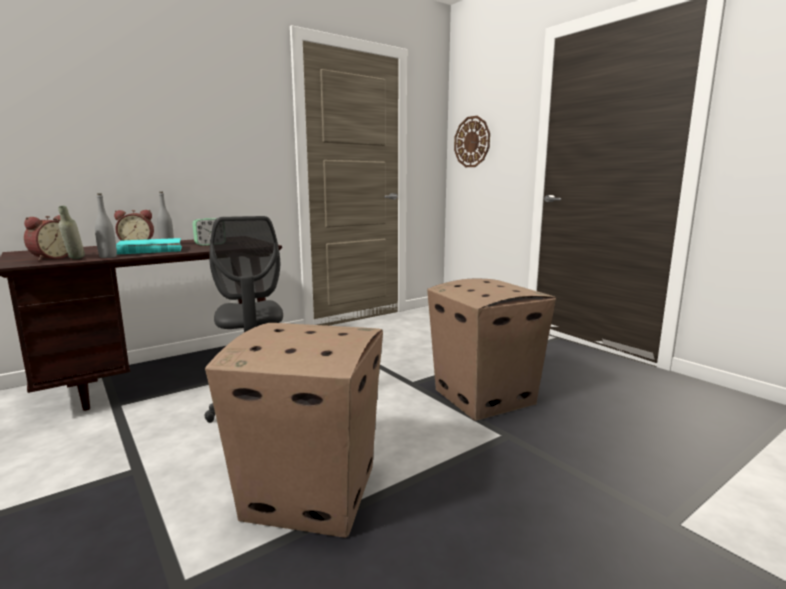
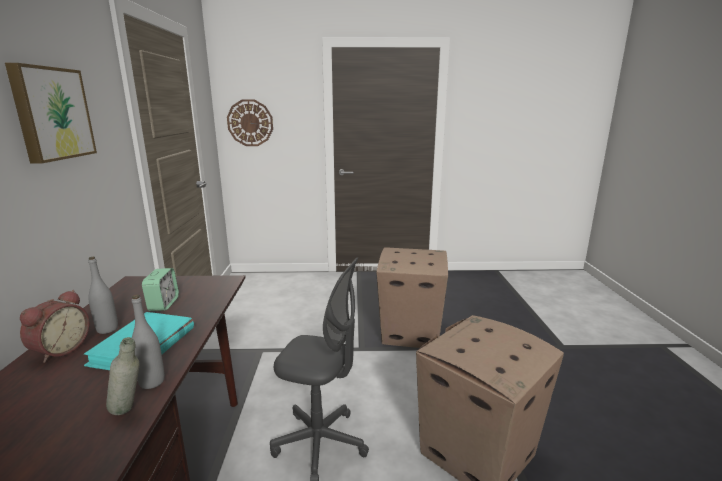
camera: 55 degrees left, 5 degrees up
alarm clock [24,215,68,261] -> none
none -> picture [5,63,97,164]

